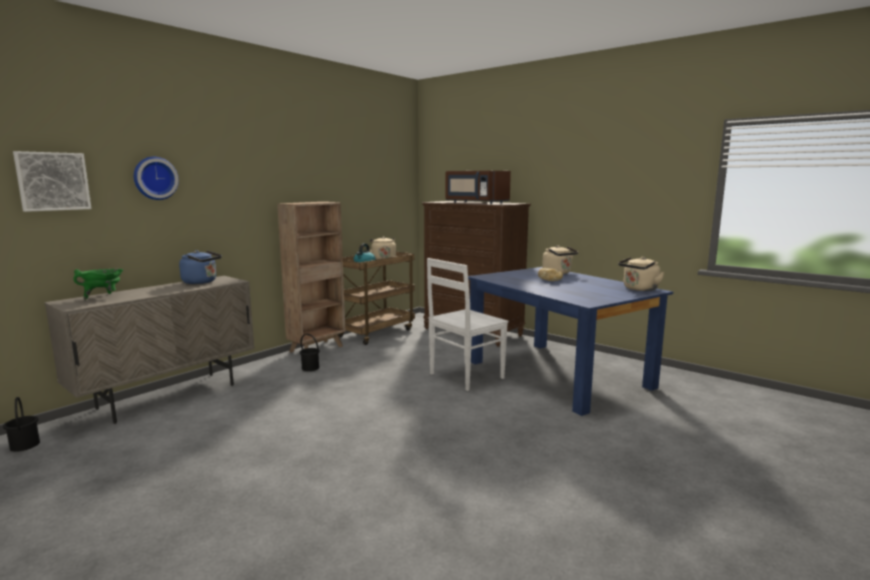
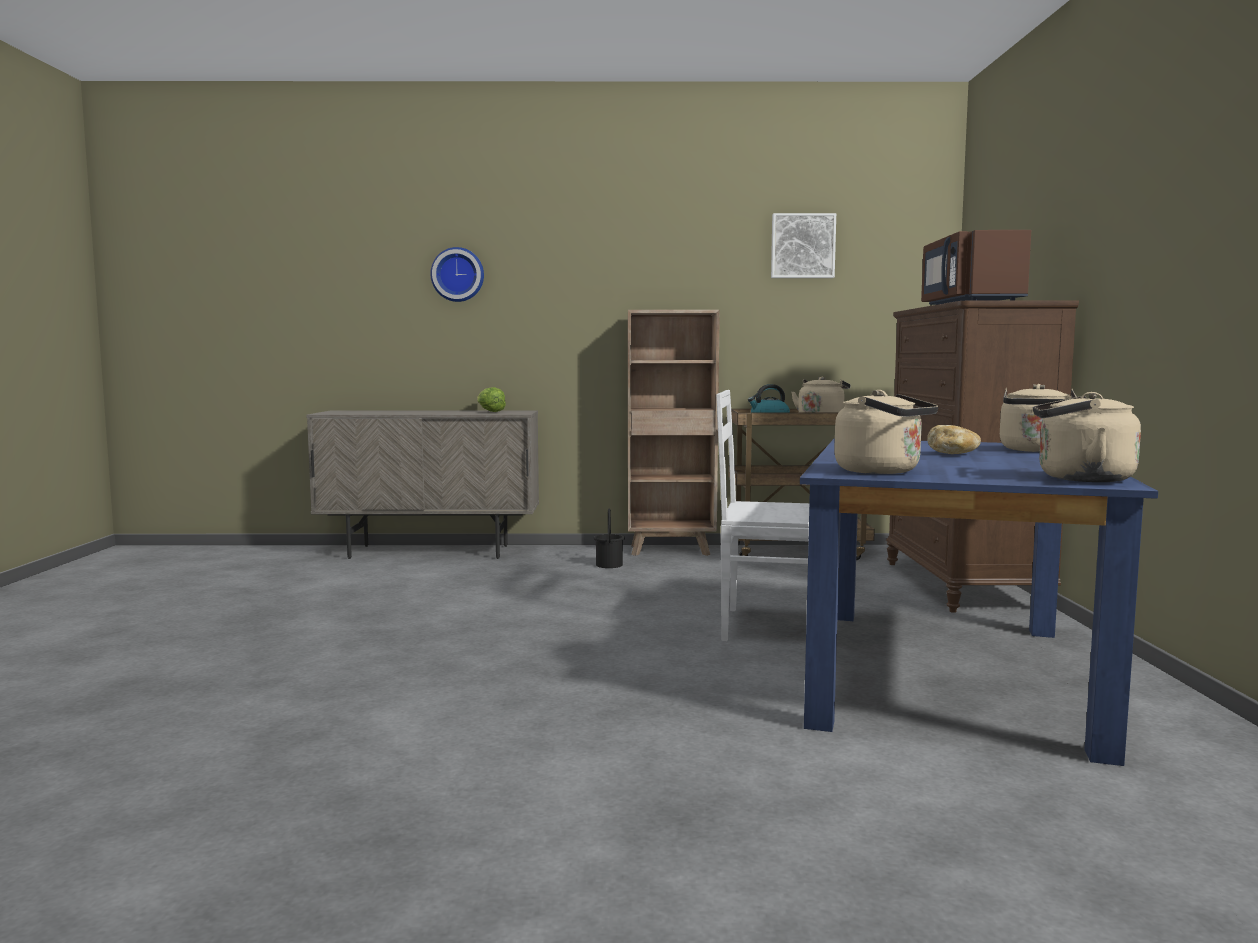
camera: 50 degrees right, 5 degrees down
black bucket [3,397,40,452] -> none
picture [13,151,92,212] -> picture moved to [771,213,836,278]
green cooking pot [73,269,124,300] -> none
blue kettle [179,250,222,284] -> lettuce [477,387,506,412]
none -> beige kettle [834,390,938,474]

